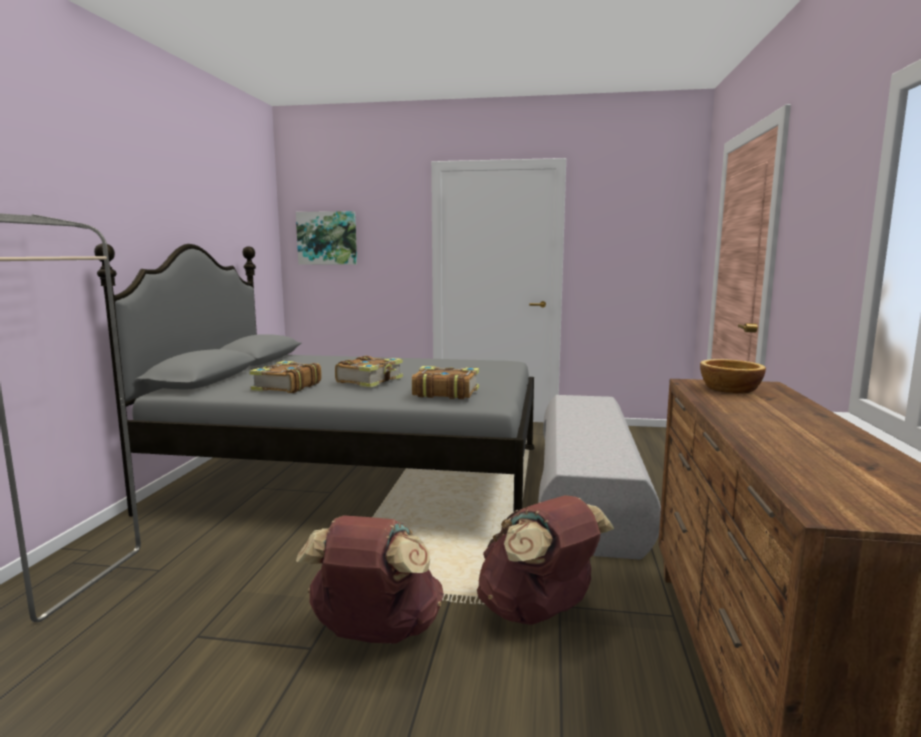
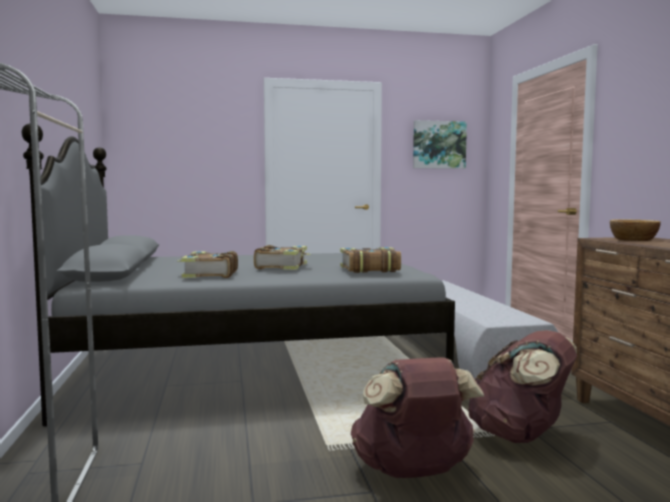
camera: 20 degrees left, 5 degrees down
picture [296,211,357,265] -> picture moved to [413,120,467,169]

